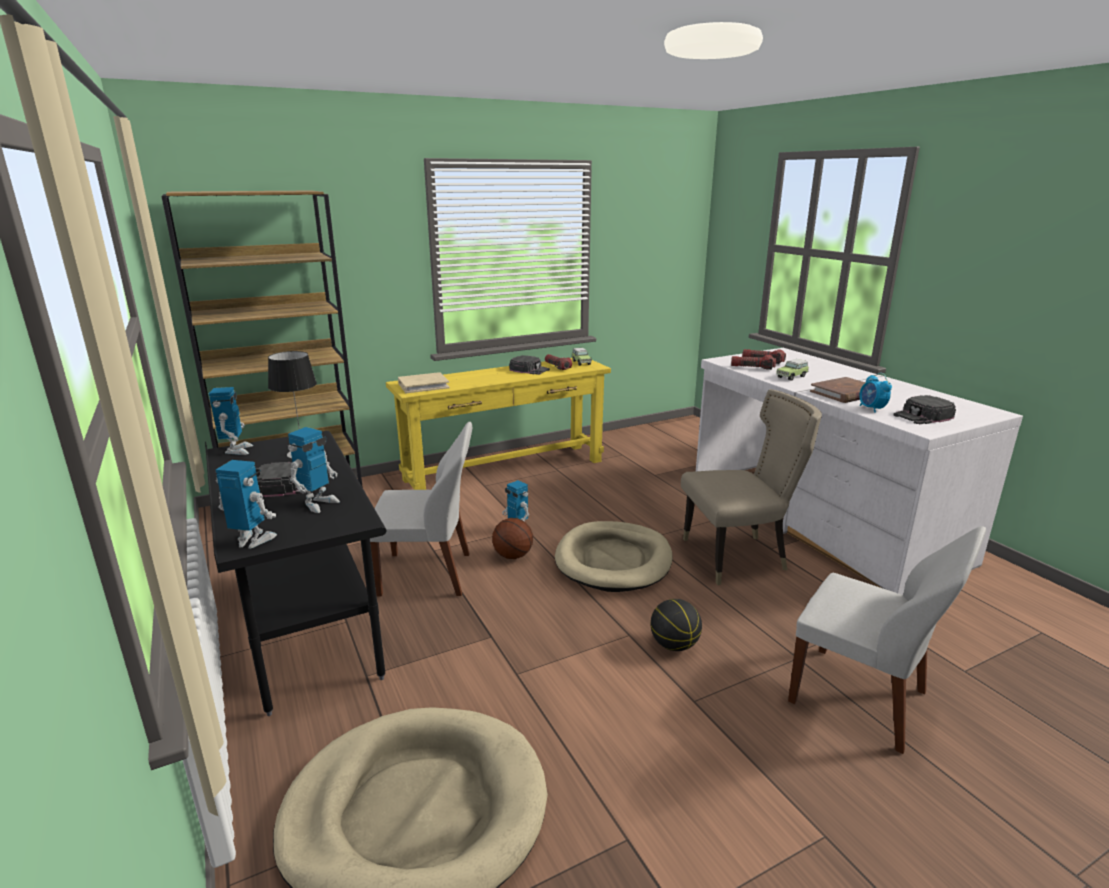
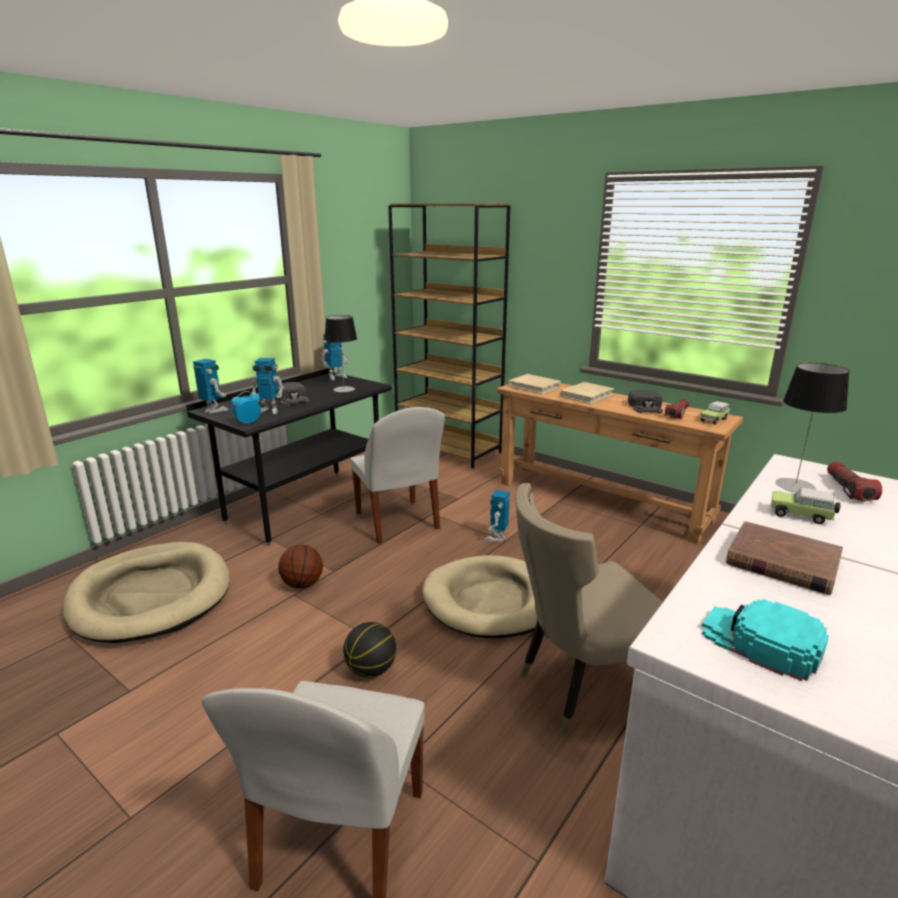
camera: 65 degrees right, 0 degrees up
toy robot [215,460,277,549] -> toy robot turned 45 degrees counterclockwise [193,359,229,414]
yellow console table [386,358,611,490] -> brown console table [497,383,744,545]
basketball [492,518,533,559] -> basketball moved to [278,545,323,589]
beige chair [681,389,822,585] -> beige chair turned 105 degrees clockwise [515,483,663,737]
flashlight [731,355,776,370] -> table lamp [775,363,849,493]
alarm clock [859,373,892,413] -> alarm clock moved to [231,391,261,424]
black cap [894,395,956,424] -> turquoise cap [702,599,829,681]
none -> beige book [560,382,614,404]

